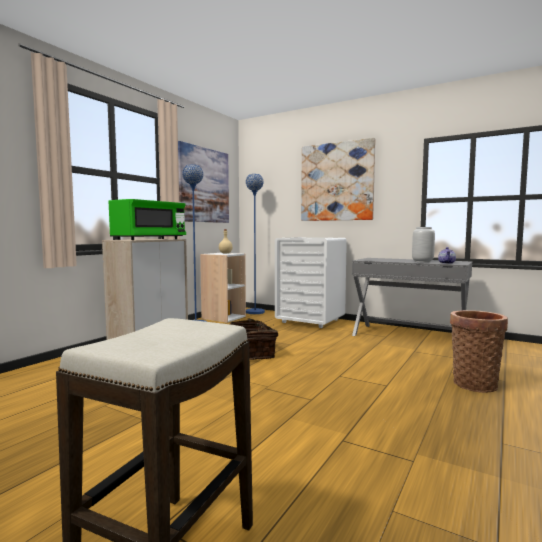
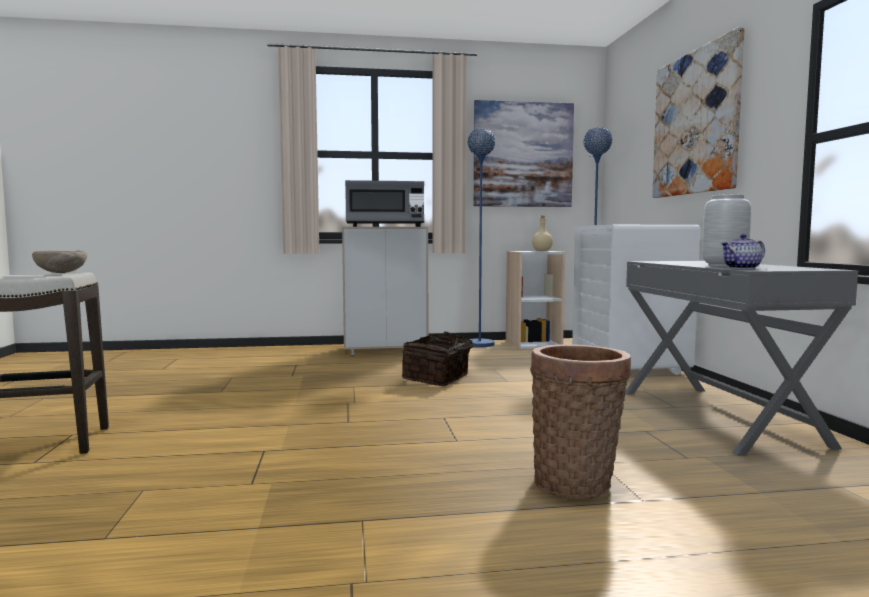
camera: 50 degrees right, 0 degrees up
green microwave [109,199,186,240] -> grey microwave [345,180,424,227]
none -> beige bowl [32,250,87,273]

